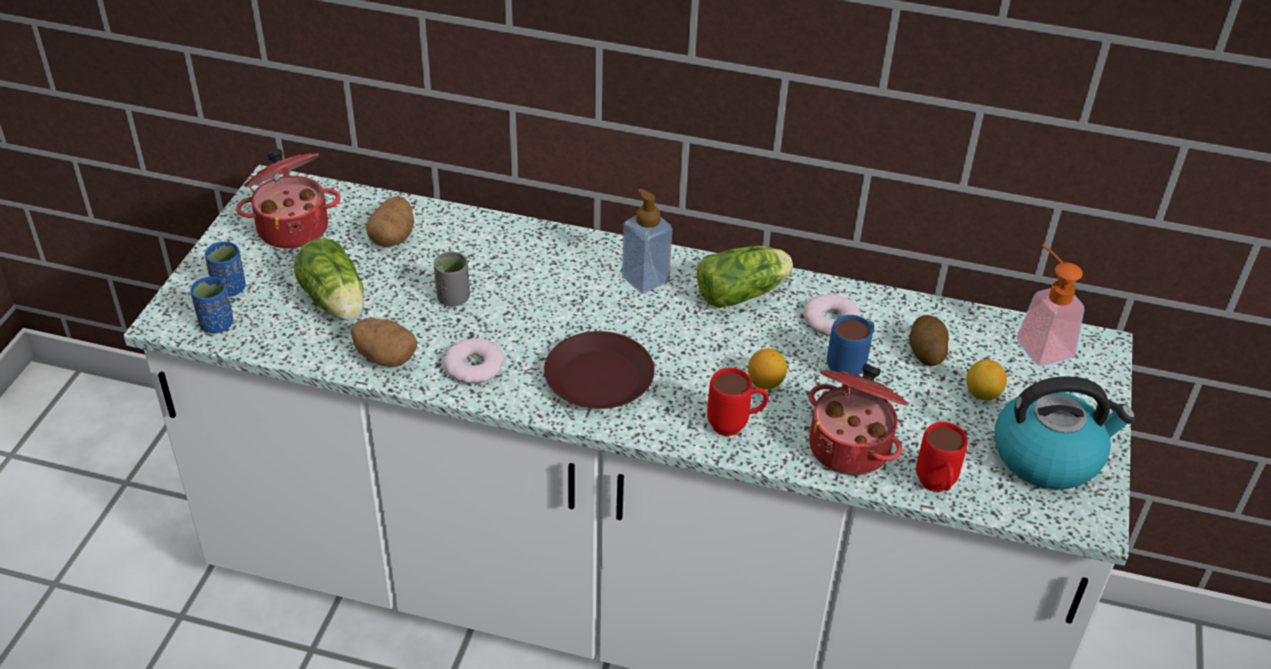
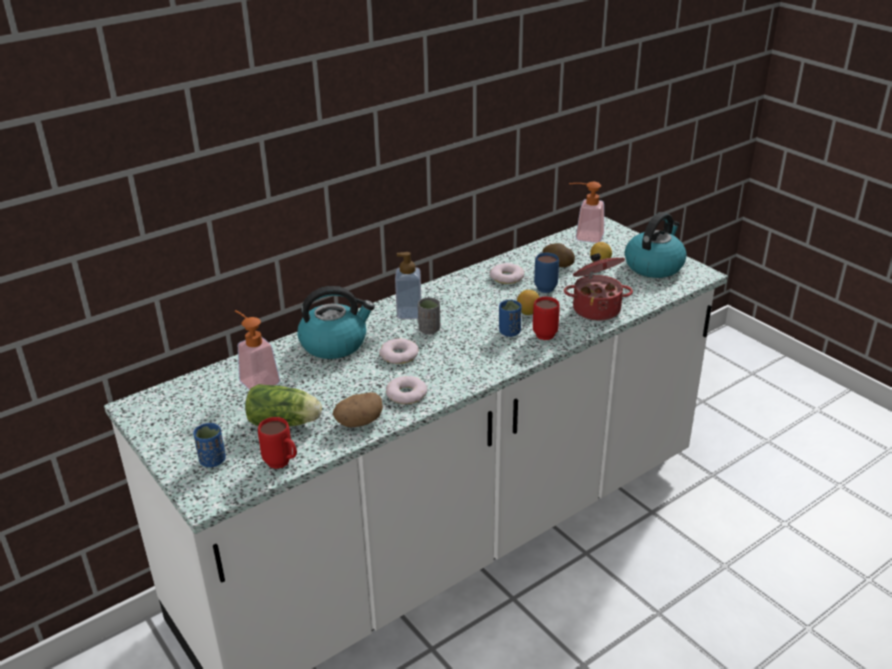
camera: 50 degrees left, 10 degrees down
blue cup [190,277,234,333] -> blue cup moved to [499,300,522,337]
cooking pot [236,149,341,249] -> none
potato [366,196,414,247] -> soap dispenser [235,310,280,390]
grey cup [434,252,470,307] -> grey cup moved to [418,297,440,334]
brown plate [544,331,655,409] -> none
lettuce [697,246,793,308] -> none
red mug [916,422,968,492] -> red mug moved to [258,417,297,469]
none -> kettle [297,286,375,359]
none -> donut [379,338,419,364]

